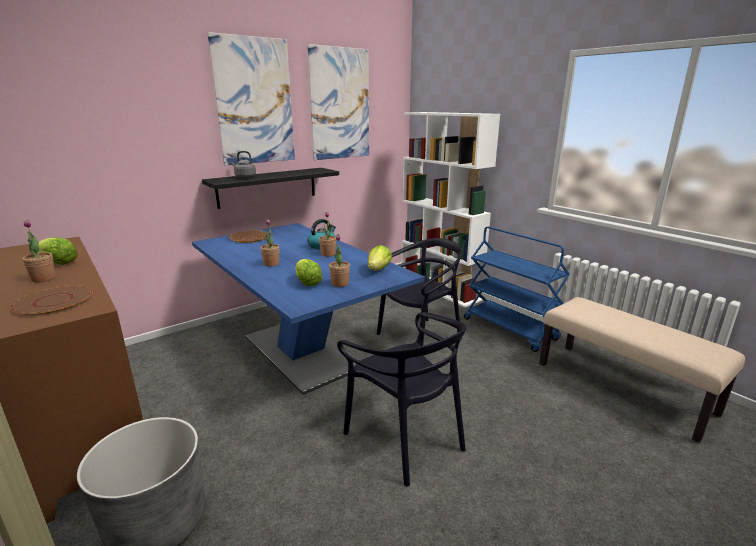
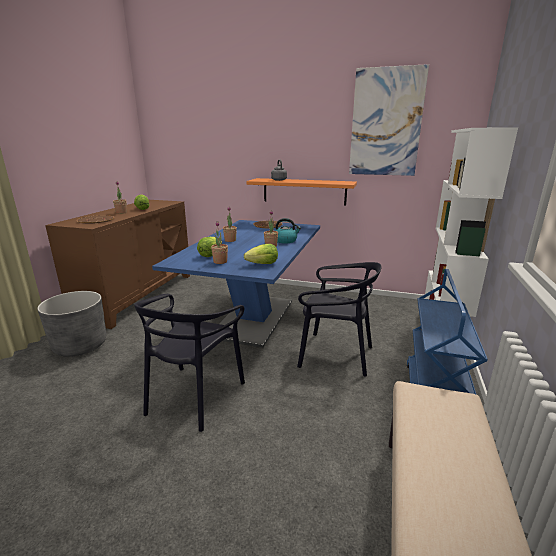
camera: 55 degrees right, 0 degrees up
black shelf [202,168,339,209] -> orange shelf [246,178,357,205]
picture [207,32,295,165] -> none

